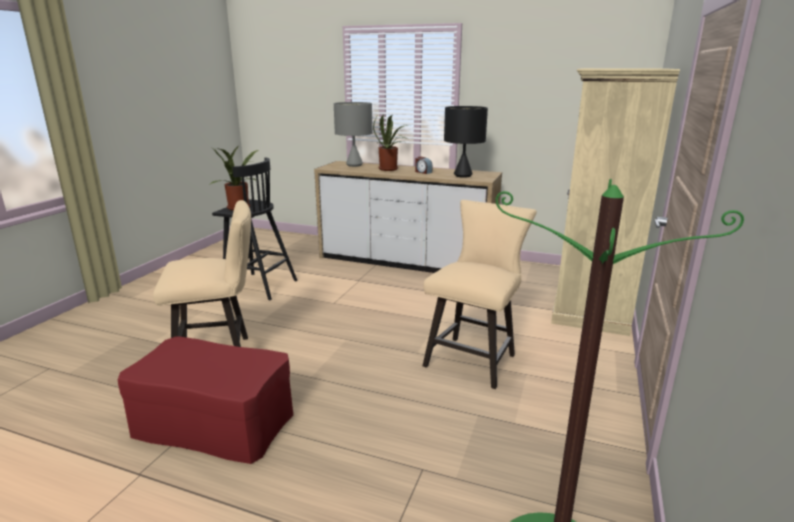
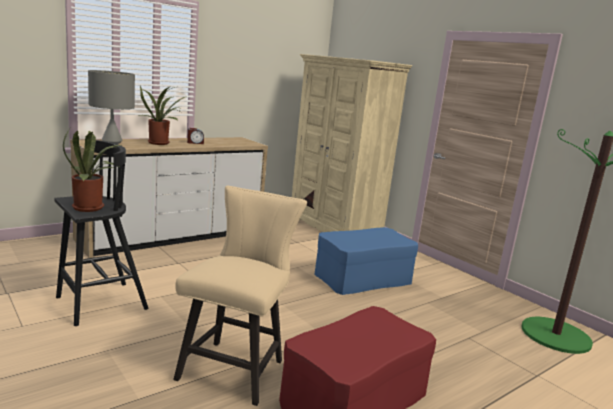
camera: 60 degrees left, 5 degrees down
beige chair [422,200,537,389] -> blue ottoman [314,227,418,295]
black table lamp [444,106,488,178] -> none

